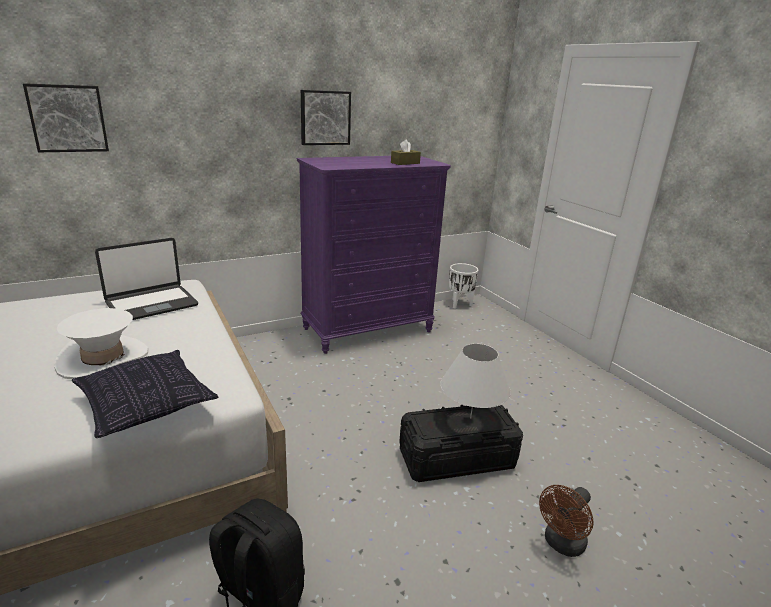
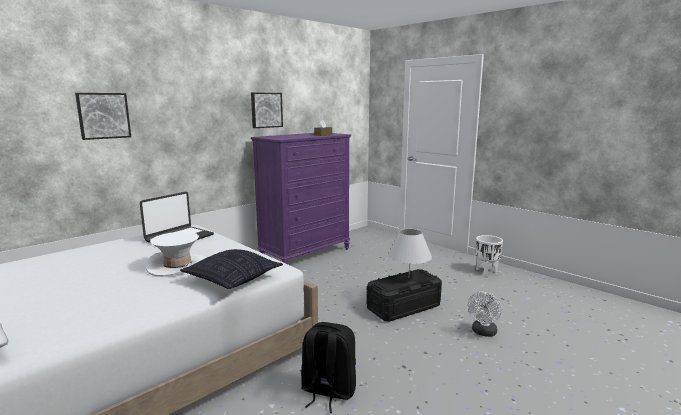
camera: 15 degrees left, 10 degrees down
white planter [449,263,479,309] -> white planter moved to [476,235,503,277]
brown fan [539,485,594,557] -> white fan [468,292,502,337]

